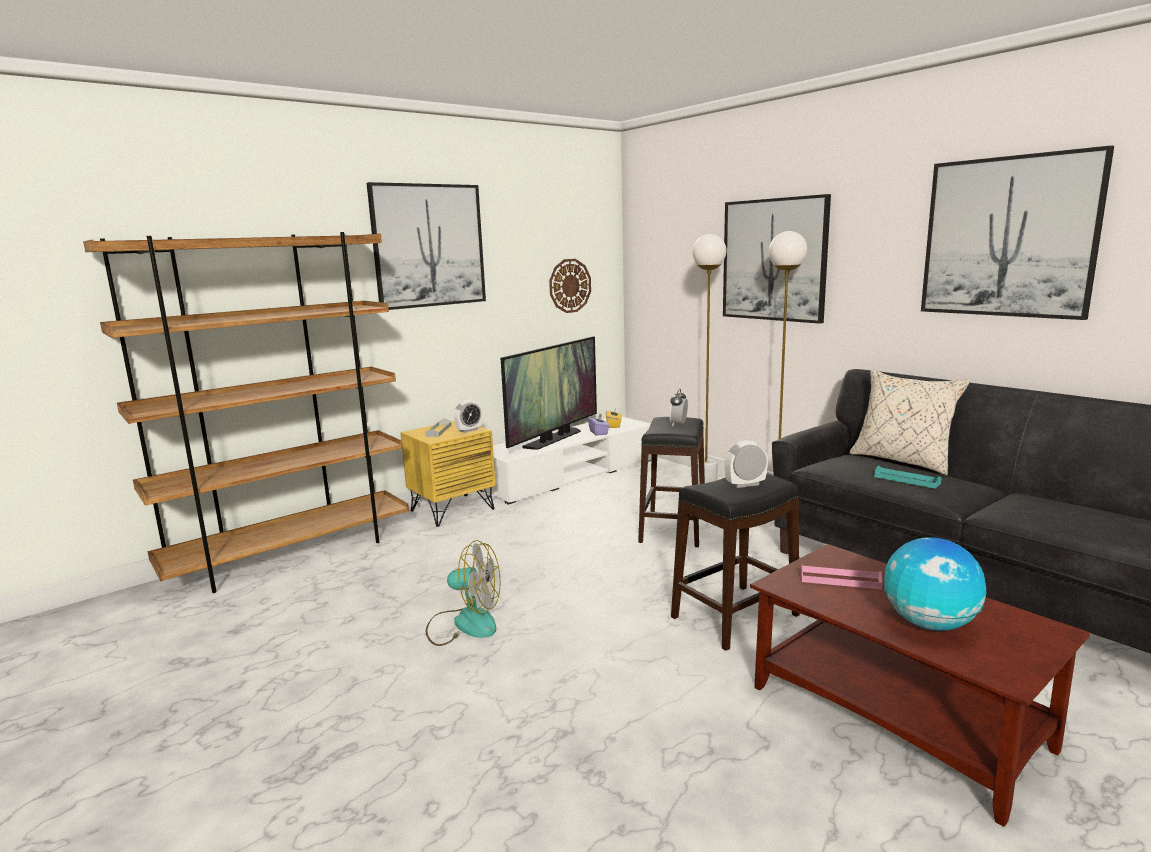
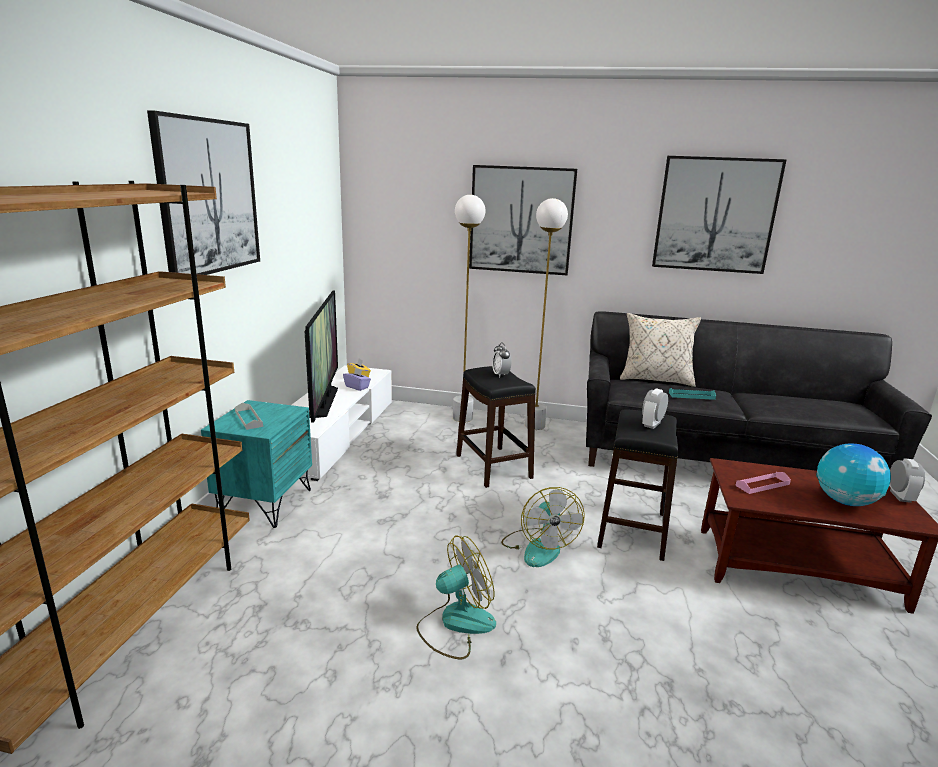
camera: 40 degrees left, 5 degrees up
yellow nightstand [401,421,496,527] -> turquoise nightstand [201,400,312,528]
alarm clock [454,400,482,433] -> alarm clock moved to [889,458,925,503]
wall clock [549,259,591,313] -> none
none -> fan [501,487,585,567]

